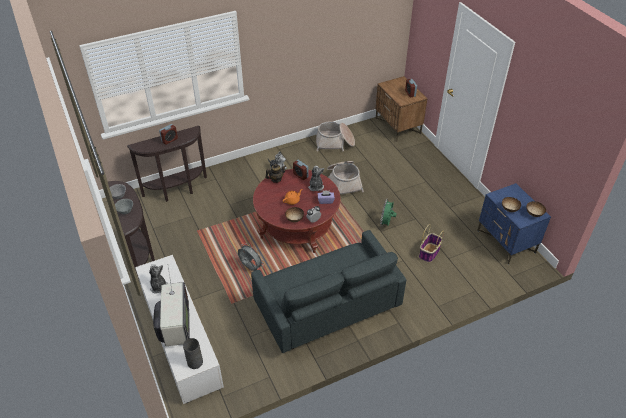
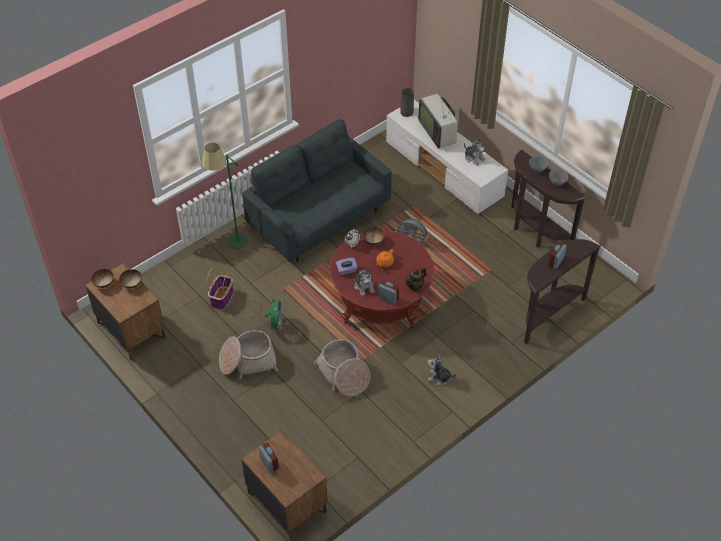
camera: 165 degrees right, 5 degrees up
basket [316,121,355,152] -> basket moved to [219,330,278,379]
blue nightstand [477,183,551,265] -> brown nightstand [85,263,166,360]
none -> green floor lamp [202,143,248,249]

